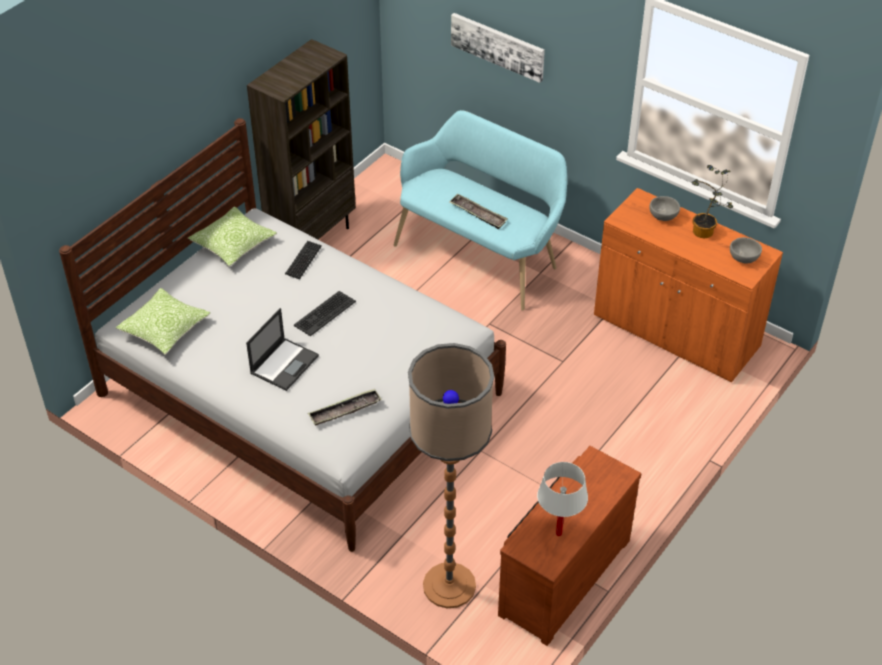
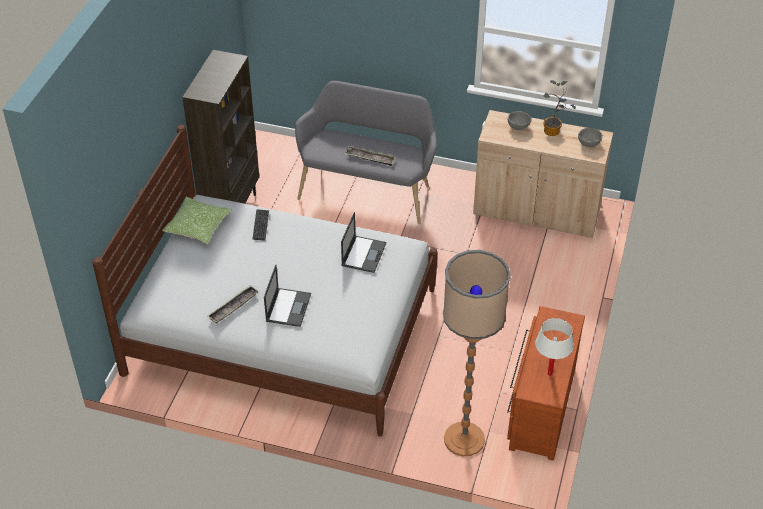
camera: 20 degrees left, 0 degrees up
pillow [115,288,211,355] -> none
keyboard [294,291,356,336] -> none
tray [308,388,382,426] -> tray moved to [208,286,259,324]
turquoise bench [394,110,567,311] -> grey bench [295,81,437,224]
picture [451,13,545,83] -> none
orange cabinet [594,188,783,382] -> beige cabinet [473,110,613,238]
none -> laptop [341,212,386,273]

